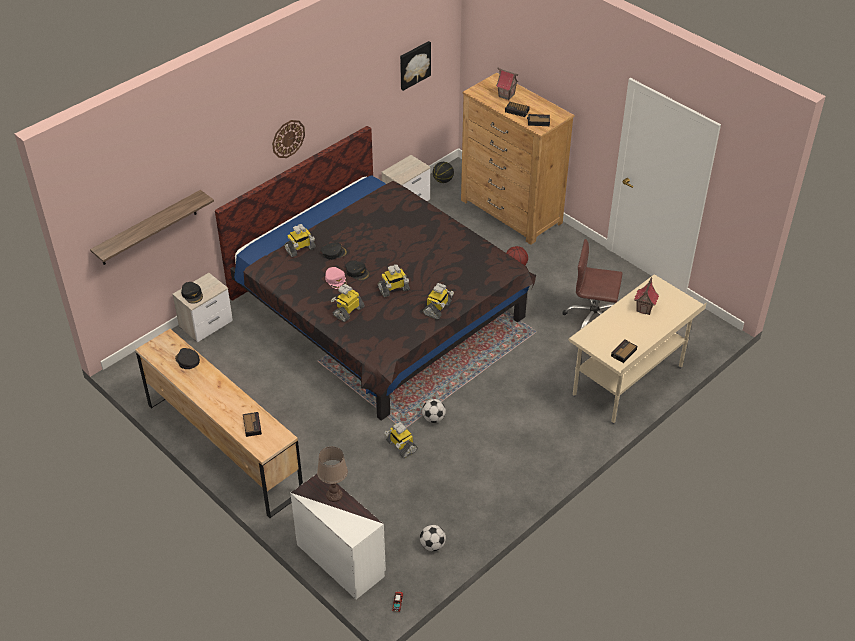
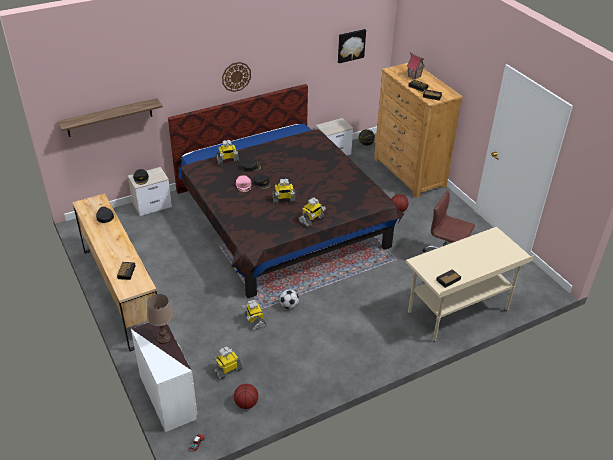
camera: 15 degrees right, 5 degrees down
toy robot [331,284,365,322] -> toy robot moved to [212,347,243,380]
football [420,525,446,551] -> basketball [234,384,258,409]
toy house [634,277,659,315] -> none

